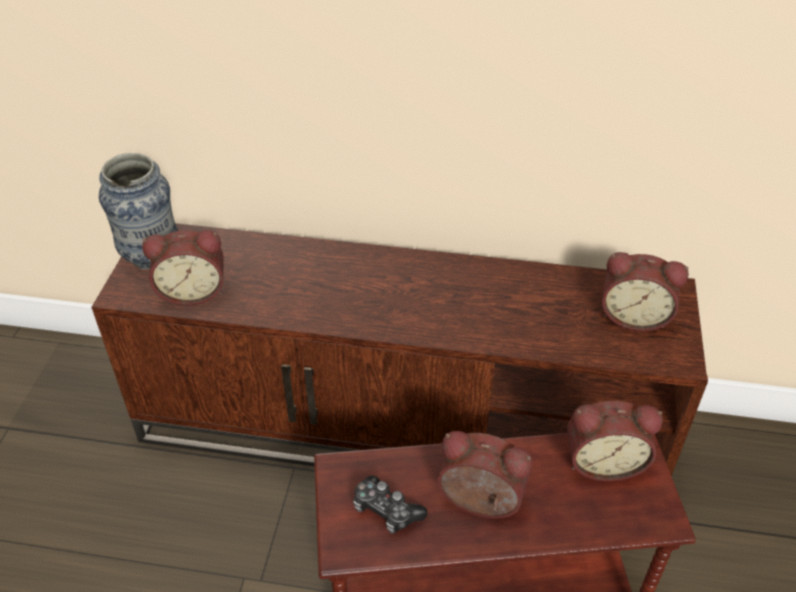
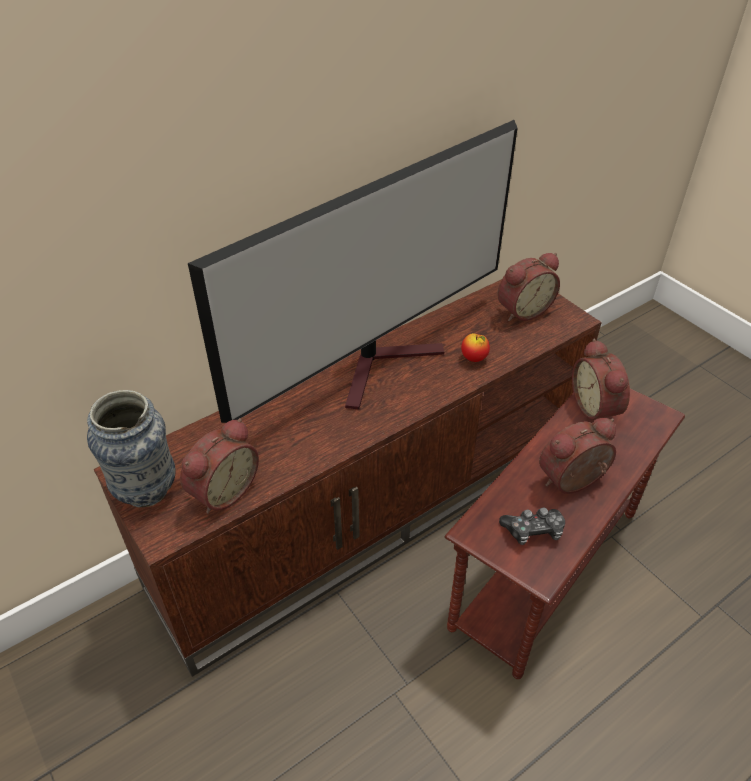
camera: 45 degrees left, 0 degrees up
alarm clock [567,401,663,481] -> alarm clock turned 120 degrees clockwise [572,339,630,419]
none -> television [188,120,518,423]
none -> apple [461,333,490,362]

